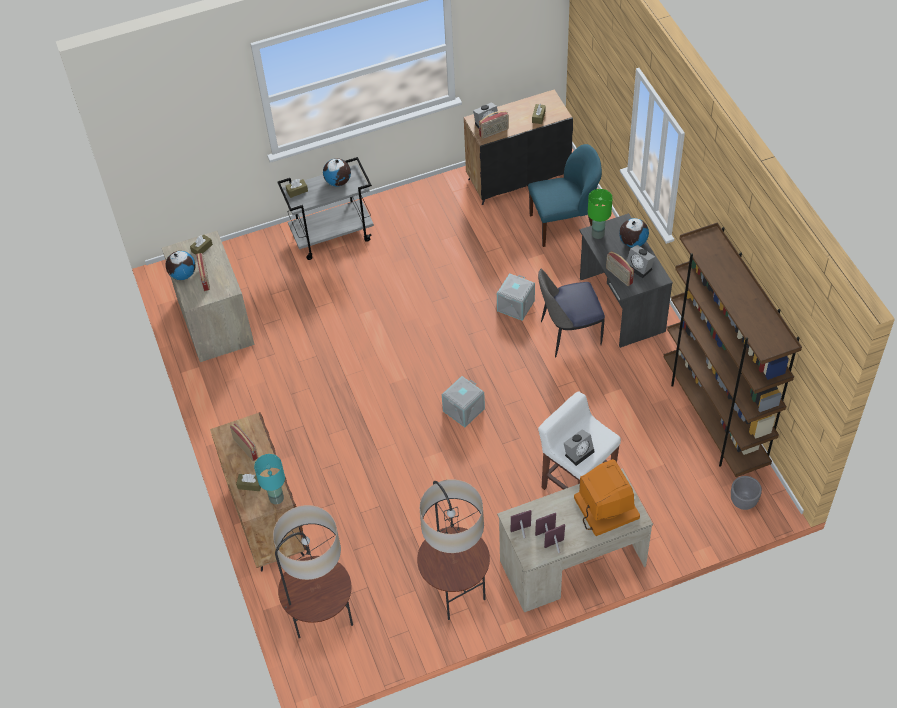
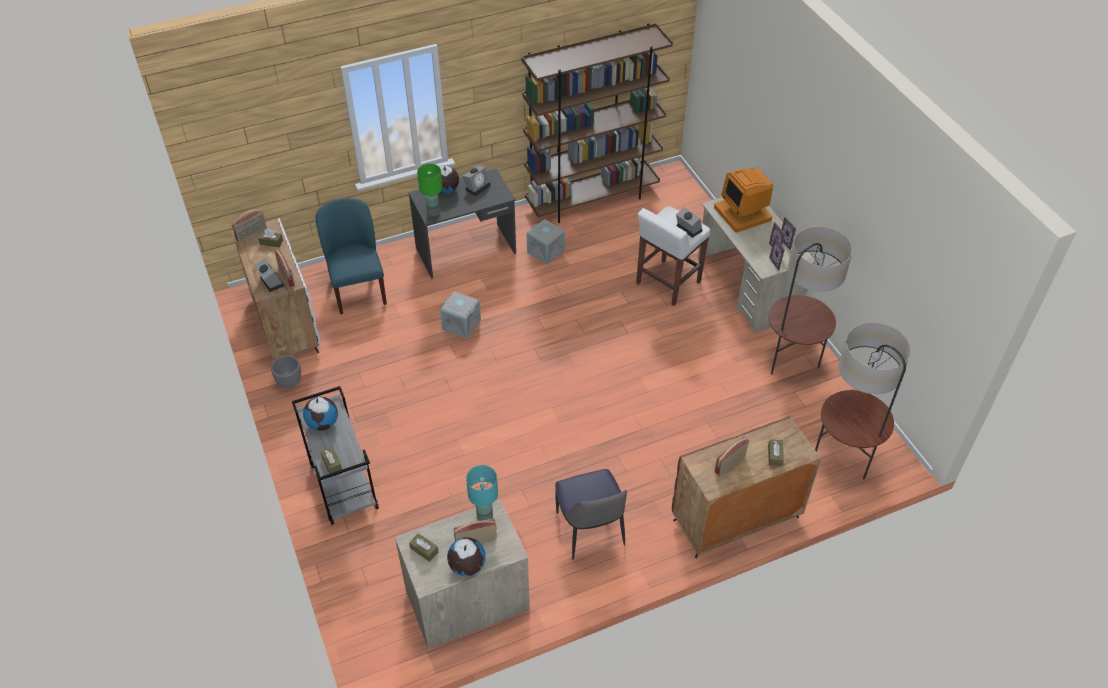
camera: 95 degrees left, 5 degrees down
turquoise table lamp [254,454,285,504] -> turquoise table lamp moved to [466,465,498,521]
grey storage box [442,376,485,427] -> grey storage box moved to [527,219,565,265]
black cabinet [464,89,573,205] -> white cabinet [232,218,321,360]
chair [538,269,605,357] -> chair moved to [555,469,627,560]
monitor [574,459,640,536] -> monitor turned 90 degrees counterclockwise [714,167,773,233]
radio [606,251,634,286] -> radio moved to [231,209,267,242]
grey planter [731,476,762,510] -> grey planter moved to [271,355,301,388]

